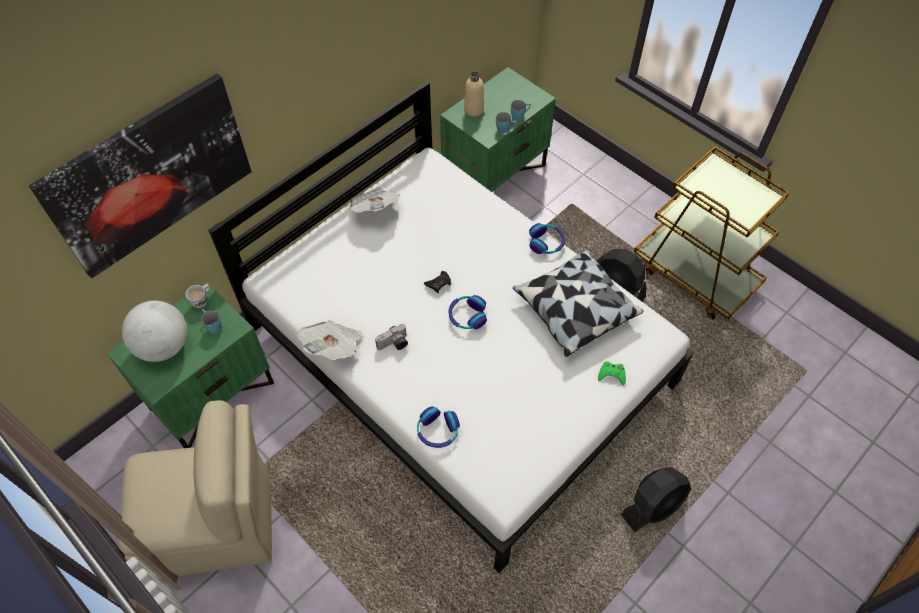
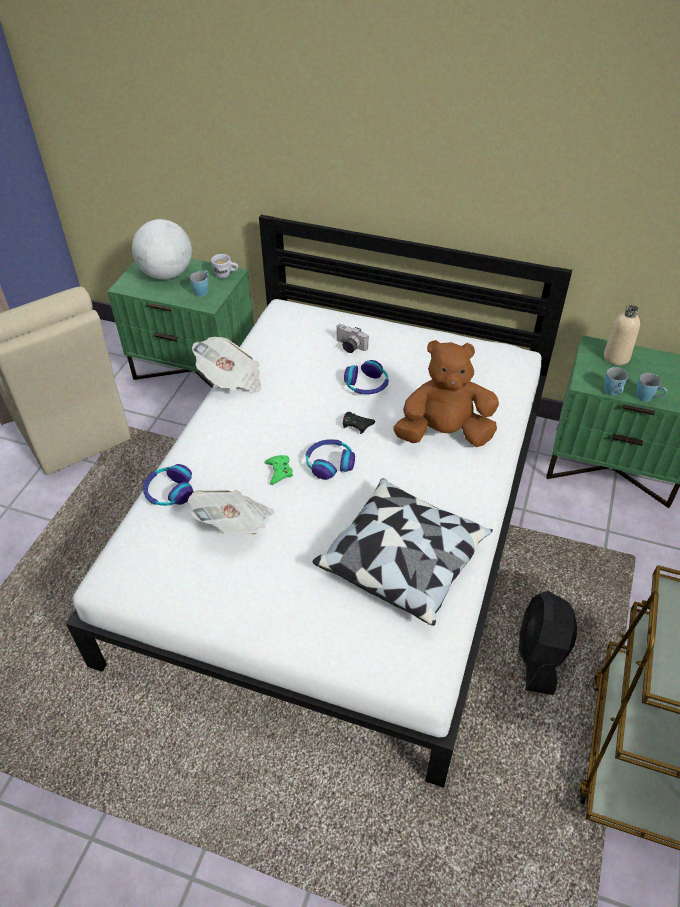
camera: 65 degrees right, 10 degrees down
picture [29,74,252,279] -> none
newspaper [349,187,400,213] -> newspaper moved to [188,489,274,535]
camera [375,324,408,350] -> camera moved to [336,324,368,353]
headphones [529,223,565,254] -> headphones moved to [344,360,389,394]
green game controller [598,361,626,385] -> green game controller moved to [265,455,293,485]
black fan [621,467,691,532] -> none
none -> brown plush toy [393,340,499,447]

